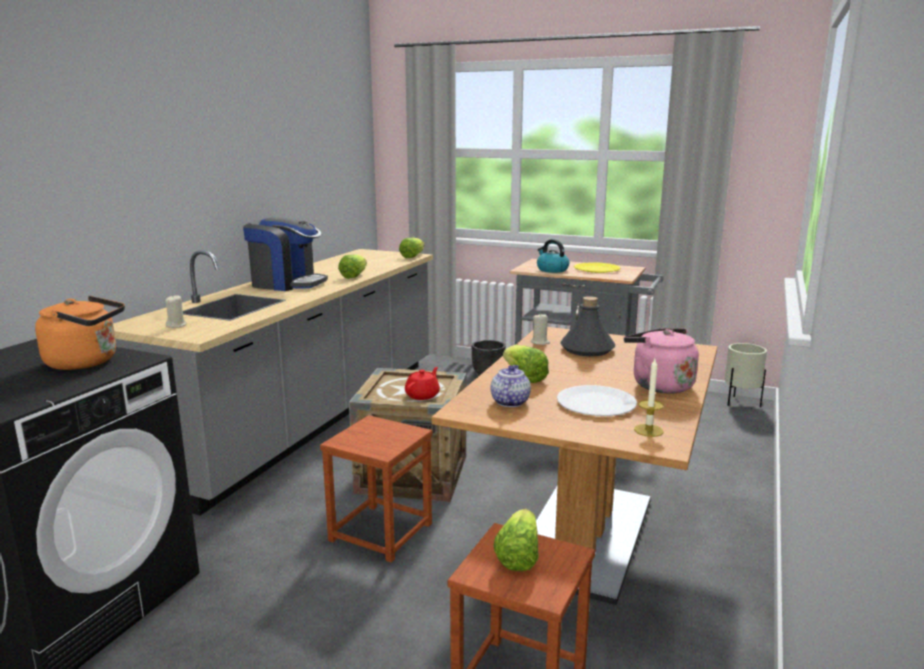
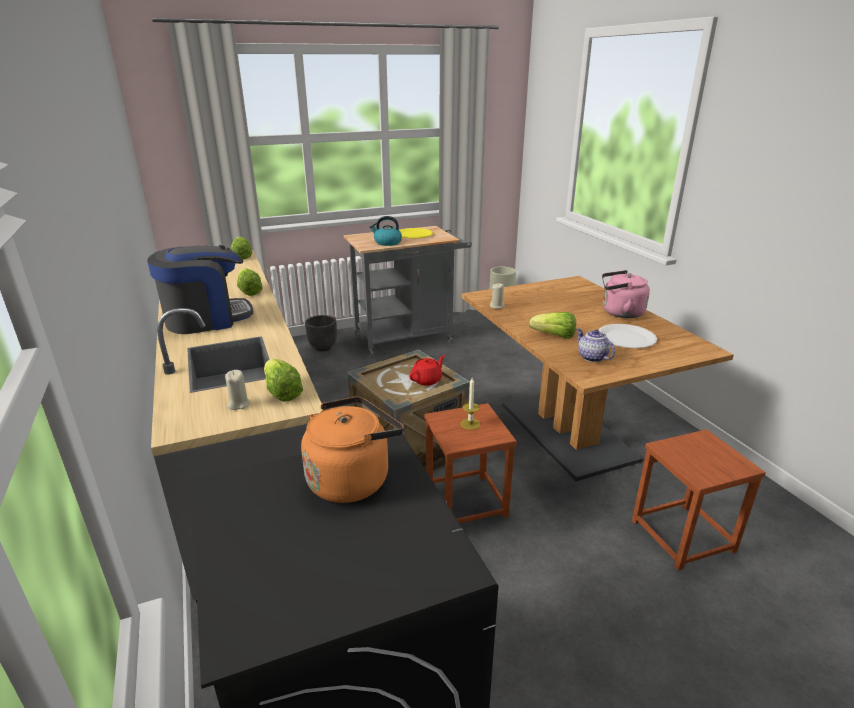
camera: 45 degrees left, 10 degrees up
red teapot [405,367,440,400] -> red teapot turned 60 degrees clockwise [409,355,445,386]
lettuce [493,509,538,571] -> lettuce moved to [264,358,303,402]
grey bottle [560,296,615,356] -> none
candle [634,359,664,437] -> candle moved to [460,378,481,430]

